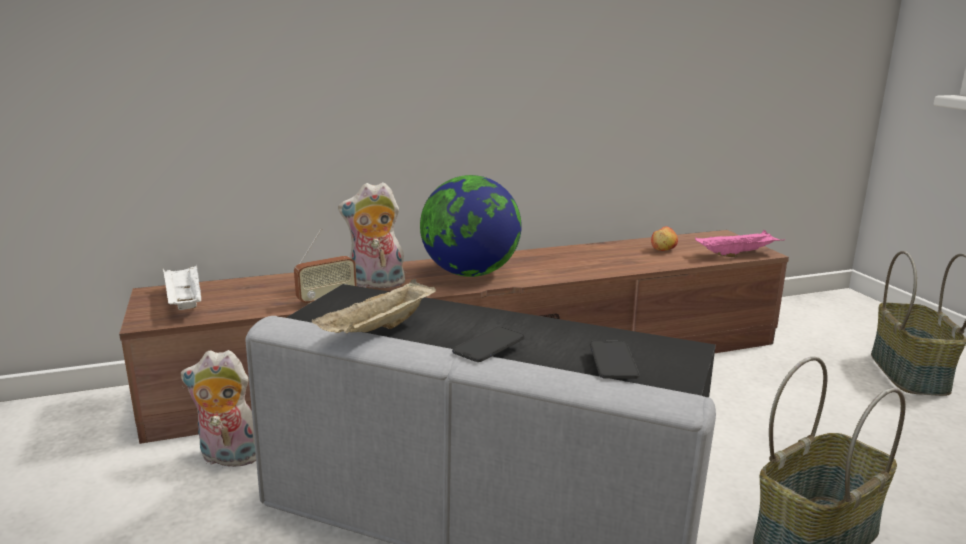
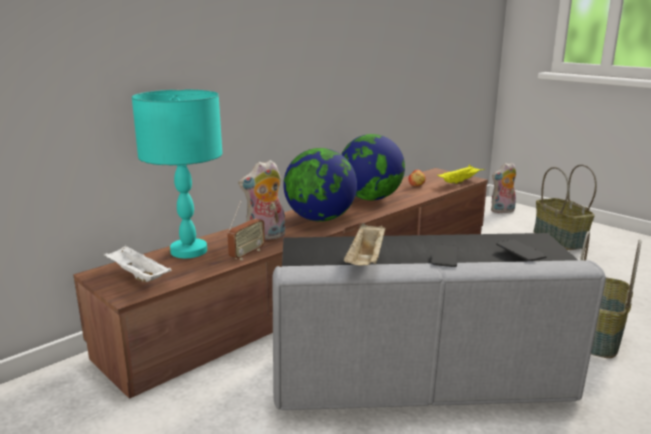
camera: 25 degrees left, 0 degrees up
plush toy [181,350,256,467] -> plush toy moved to [491,162,516,213]
pink tray [695,230,785,257] -> yellow tray [437,165,485,184]
none -> turquoise table lamp [132,90,223,258]
none -> globe [341,134,405,200]

